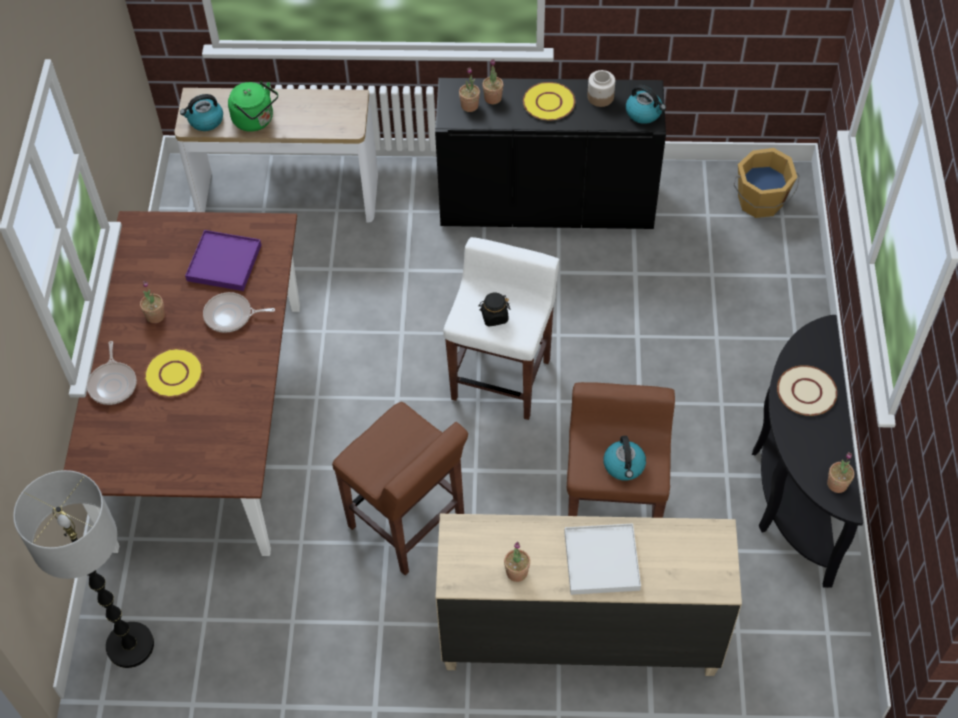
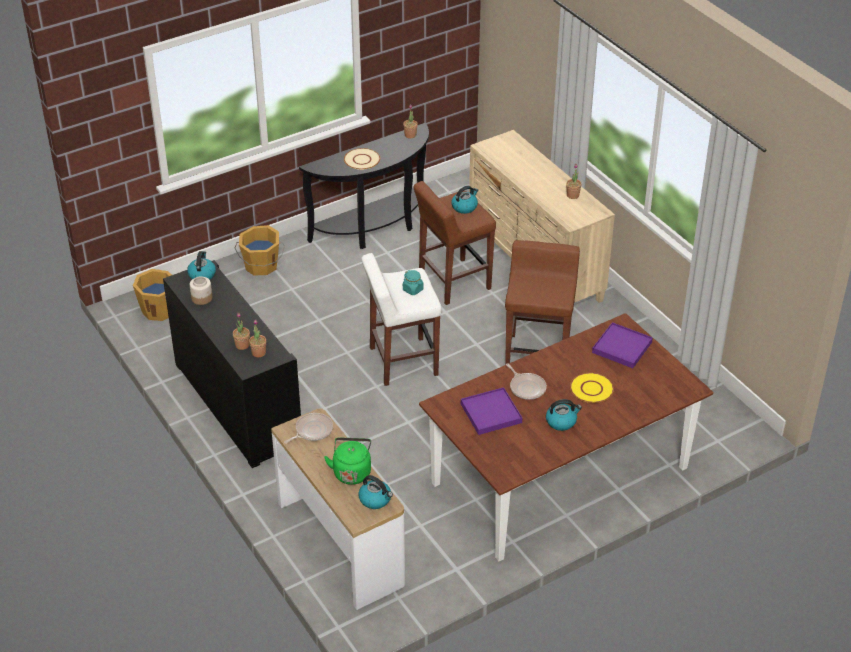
camera: 125 degrees left, 15 degrees down
floor lamp [13,470,154,668] -> none
frying pan [87,341,137,405] -> frying pan moved to [284,413,333,444]
potted plant [140,281,165,323] -> kettle [546,399,582,431]
black jar [478,292,510,327] -> turquoise jar [403,270,424,295]
yellow plate [523,82,575,120] -> none
white tray [564,523,641,595] -> none
none -> orange bucket [235,225,285,275]
none -> purple tray [592,322,653,368]

